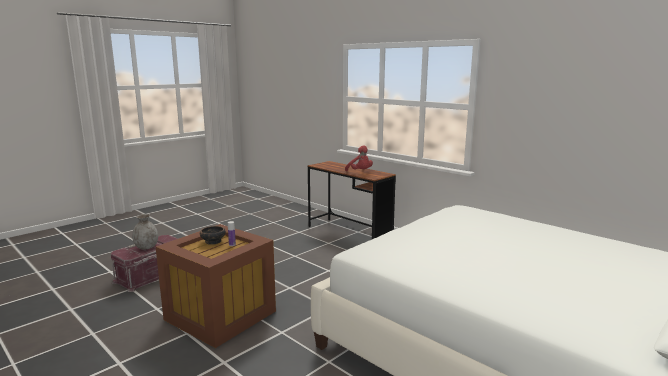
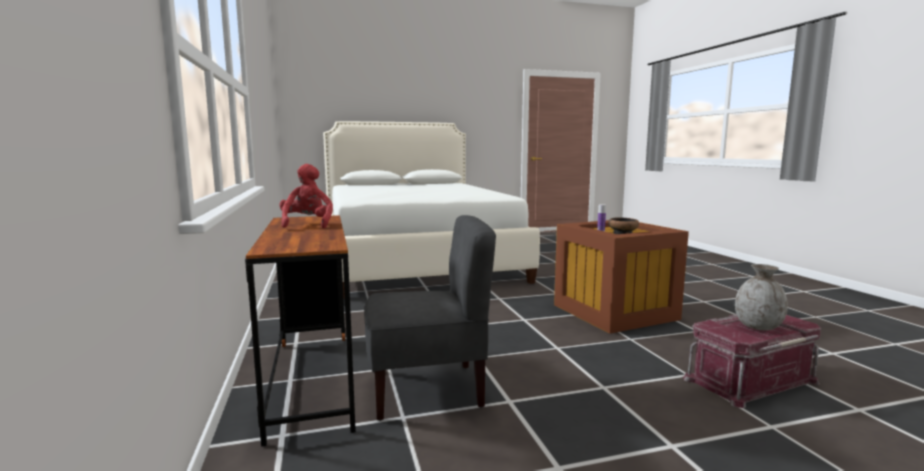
camera: 150 degrees left, 5 degrees down
none -> grey chair [364,215,496,421]

